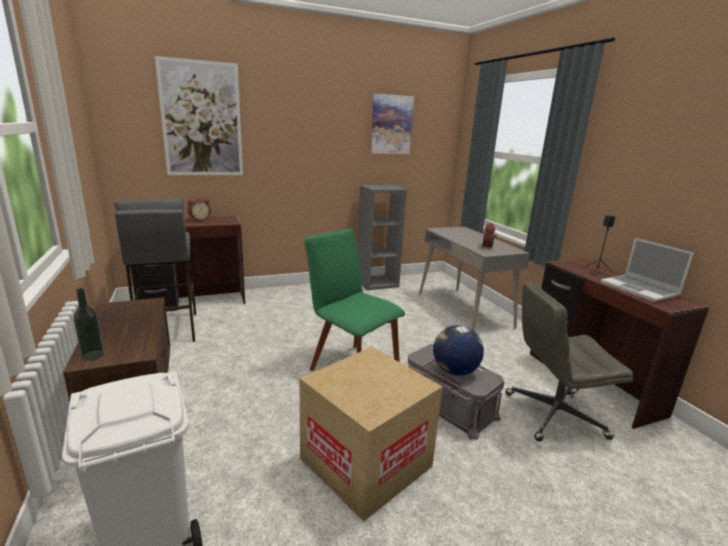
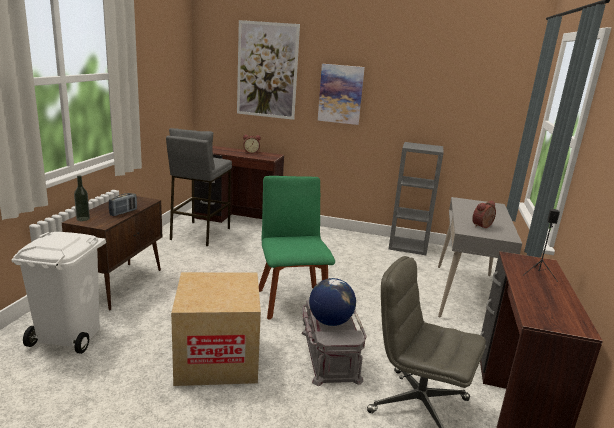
camera: 35 degrees right, 0 degrees up
picture [371,93,414,154] -> picture moved to [318,64,365,125]
laptop [601,238,694,302] -> none
none -> radio [109,193,137,216]

